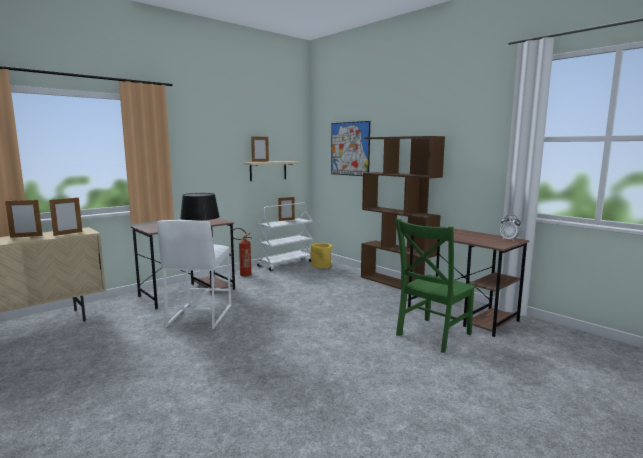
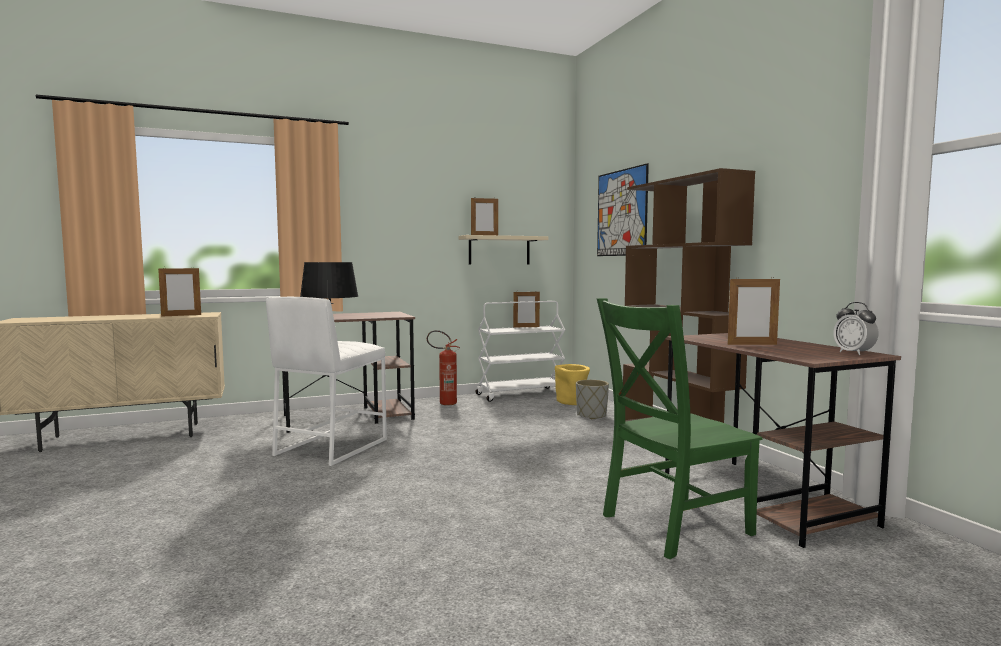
camera: 20 degrees right, 5 degrees down
picture frame [5,200,43,238] -> picture frame moved to [728,277,780,345]
none -> grey planter [576,380,609,419]

